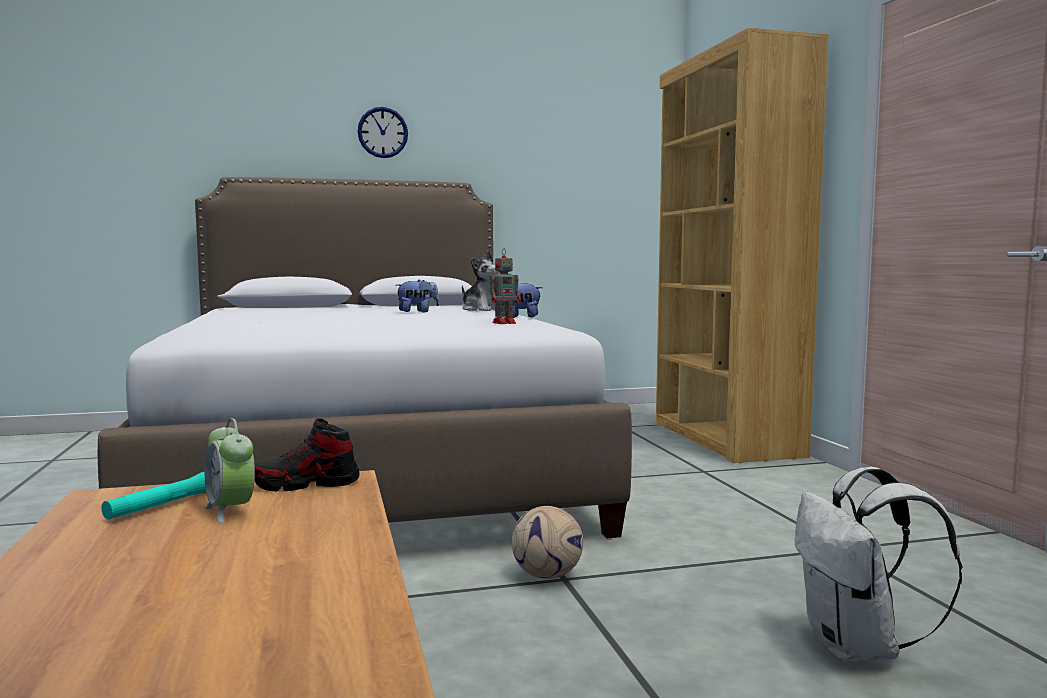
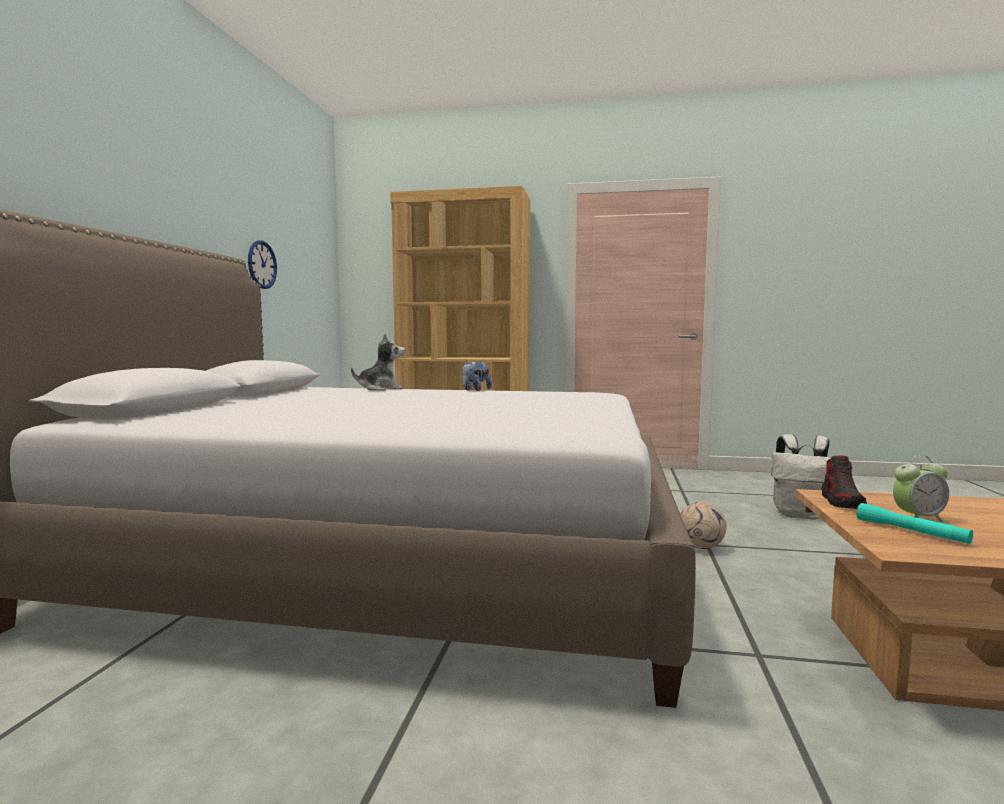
camera: 65 degrees left, 0 degrees up
wall clock [357,107,408,158] -> wall clock moved to [248,240,277,289]
plush toy [396,280,440,312] -> none
toy robot [490,250,521,324] -> none

